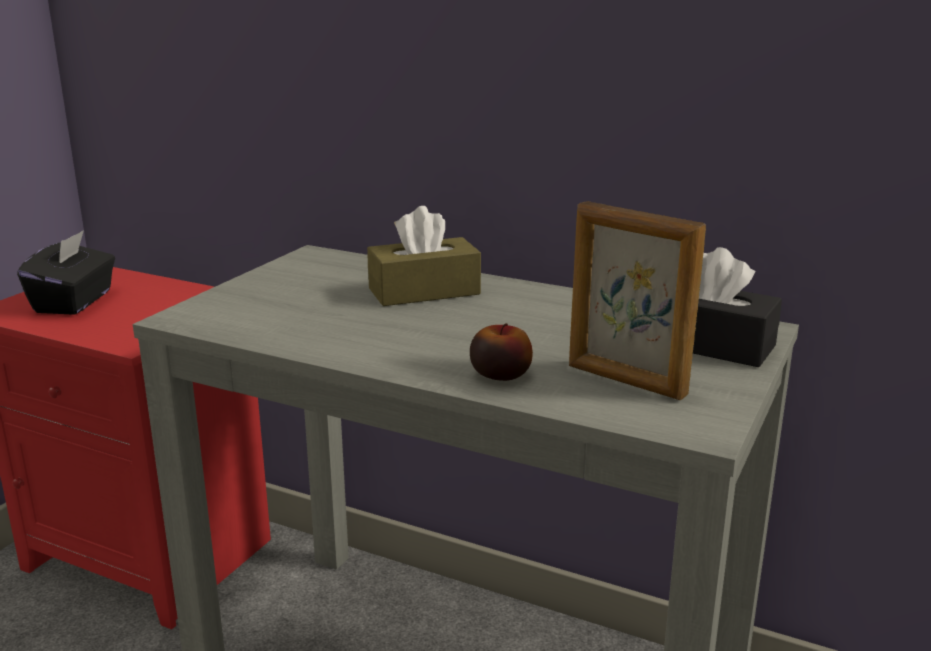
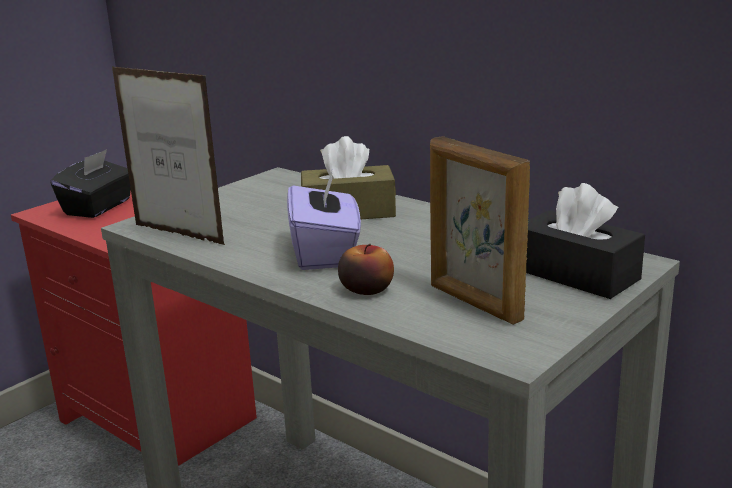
camera: 15 degrees right, 0 degrees up
none -> picture frame [112,66,225,245]
none -> purple tissue box [287,168,361,270]

